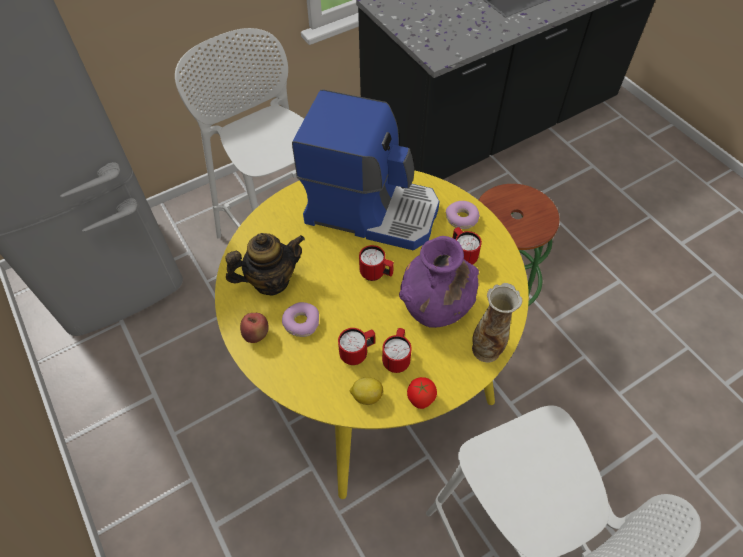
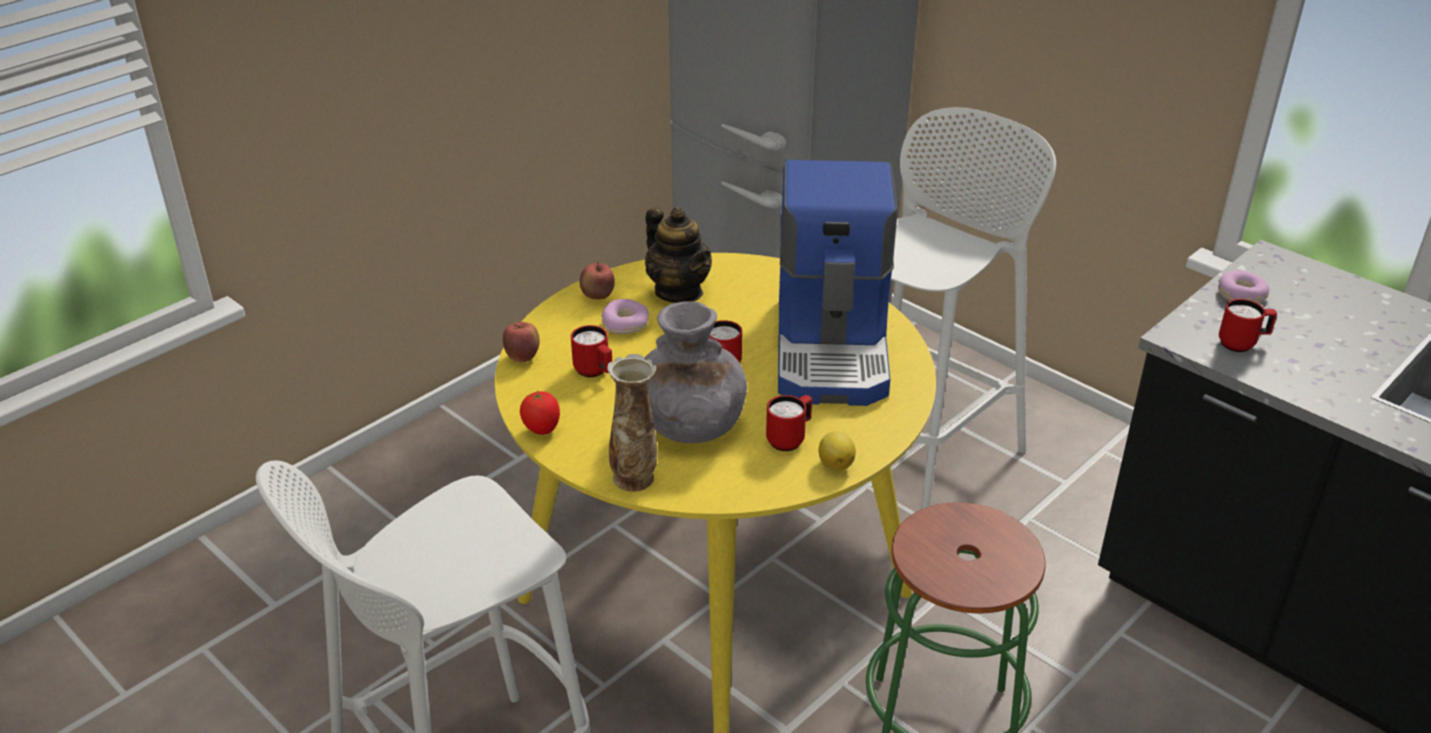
camera: 75 degrees right, 20 degrees down
lemon [350,377,383,405] -> lemon moved to [819,431,856,471]
red mug [382,328,412,373] -> red mug moved to [1219,299,1277,352]
purple vase [399,236,479,328] -> grey vase [644,301,747,443]
donut [445,201,480,229] -> donut moved to [1218,270,1269,303]
none -> apple [503,322,540,363]

